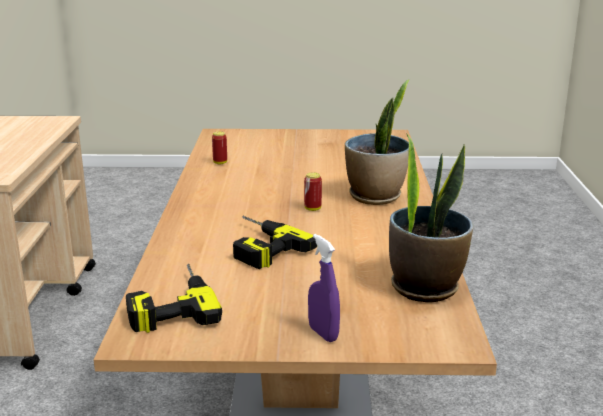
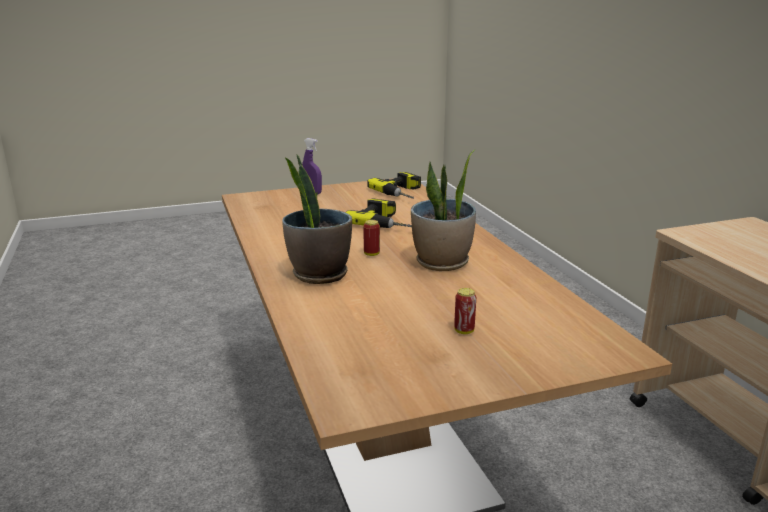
camera: 160 degrees right, 0 degrees up
can [212,131,227,164] -> can moved to [454,288,476,334]
potted plant [389,133,474,302] -> potted plant moved to [411,150,476,271]

